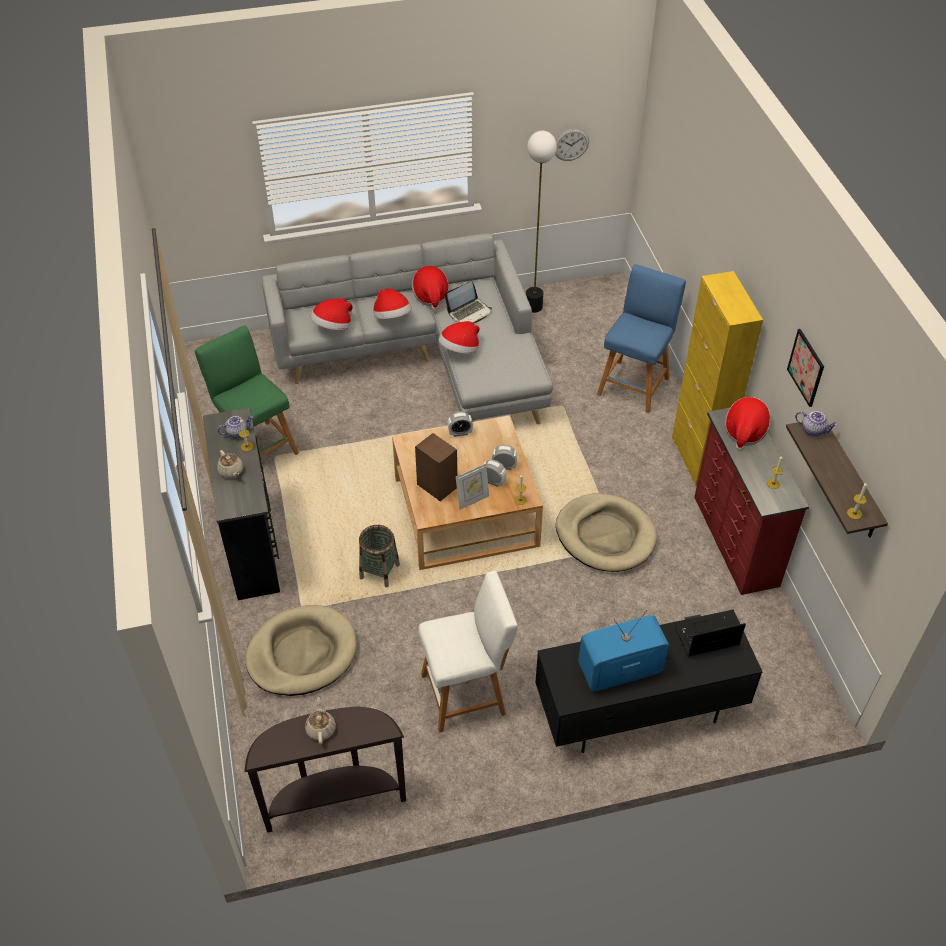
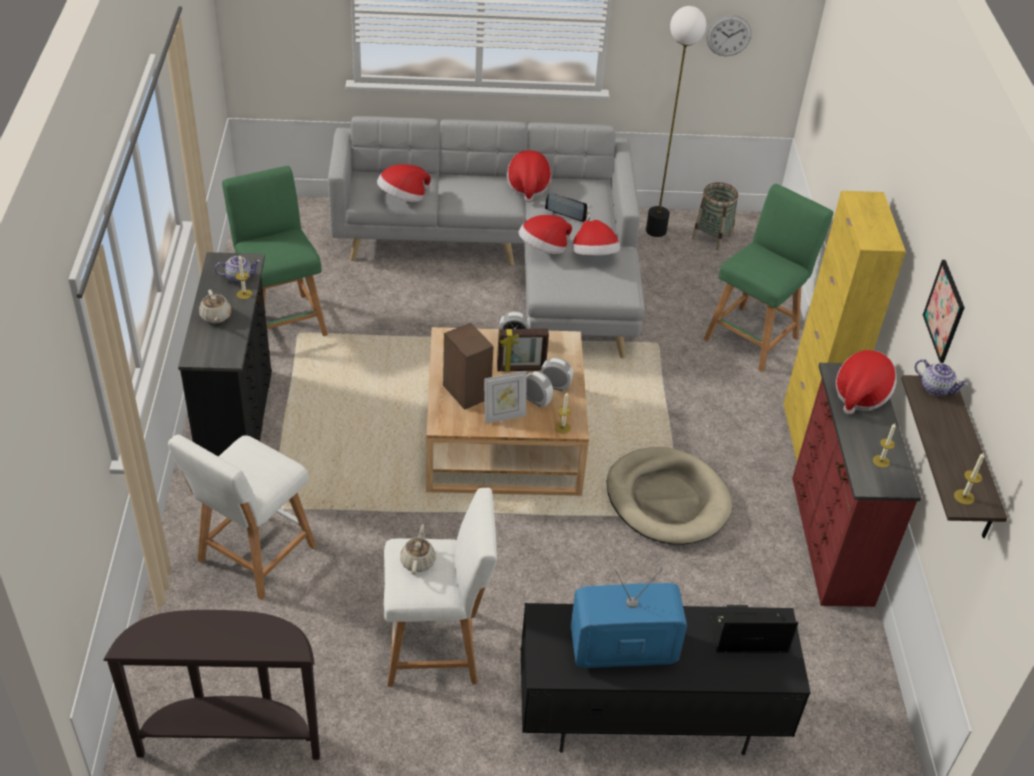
camera: 10 degrees right, 5 degrees down
beige dog bed [245,605,357,696] -> white stool [168,435,316,600]
beige teapot [305,697,336,744] -> beige teapot moved to [400,524,436,575]
basket [359,525,400,587] -> basket moved to [692,182,738,250]
hat [373,288,412,319] -> hat moved to [572,220,620,256]
laptop [445,281,492,323] -> laptop turned 135 degrees counterclockwise [545,193,590,222]
blue stool [597,264,686,413] -> green stool [704,184,833,372]
none -> picture frame [497,328,549,372]

